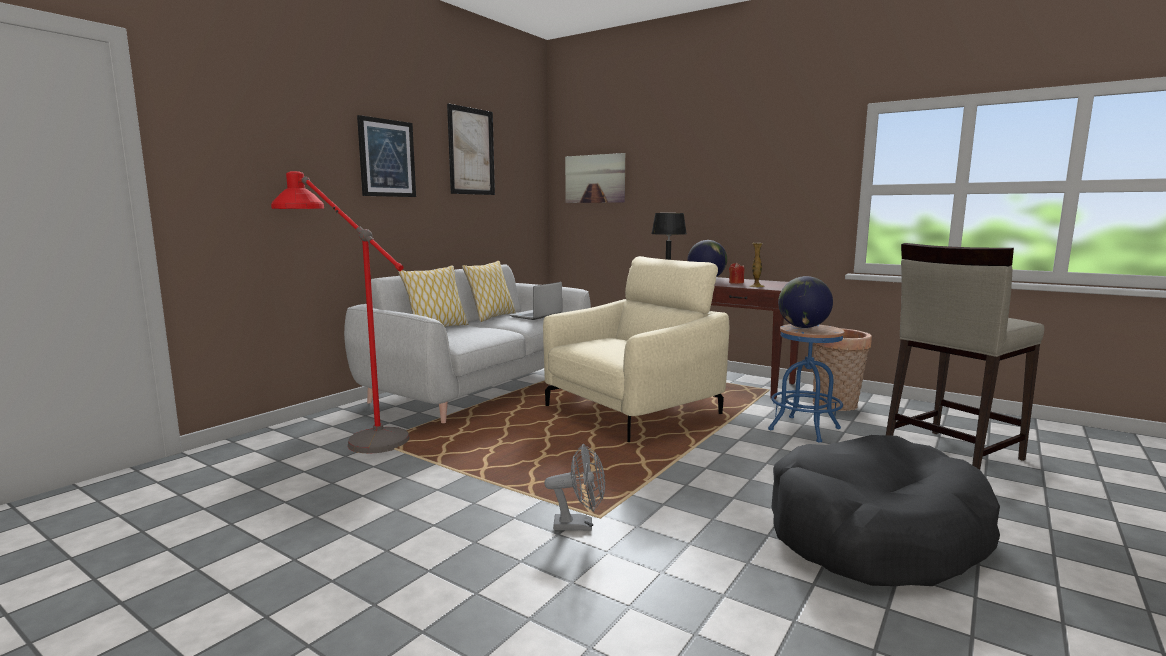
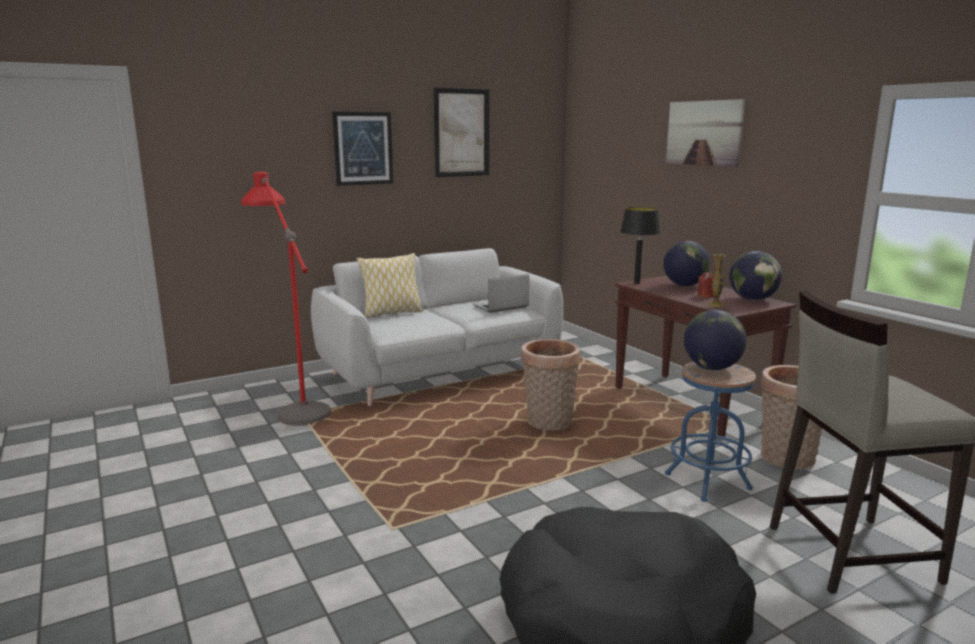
camera: 25 degrees right, 5 degrees up
pillow [462,261,516,322] -> none
beige armchair [543,256,729,442] -> basket [521,339,580,430]
grey fan [544,443,605,531] -> none
picture [565,153,625,203] -> picture moved to [666,99,745,167]
none -> globe [729,251,782,300]

